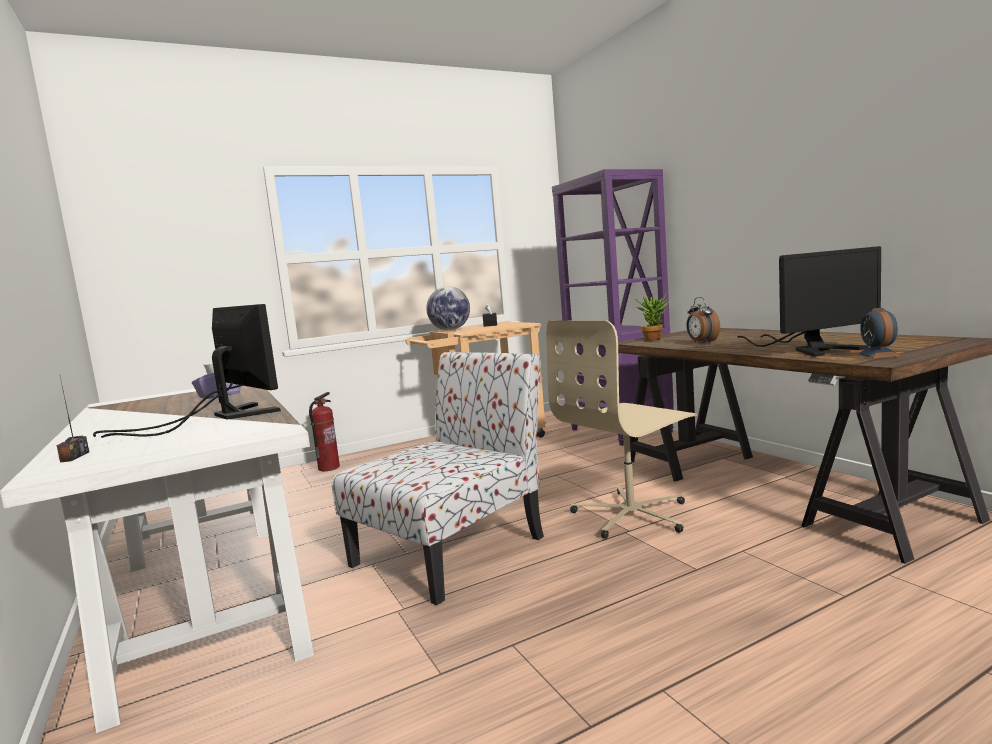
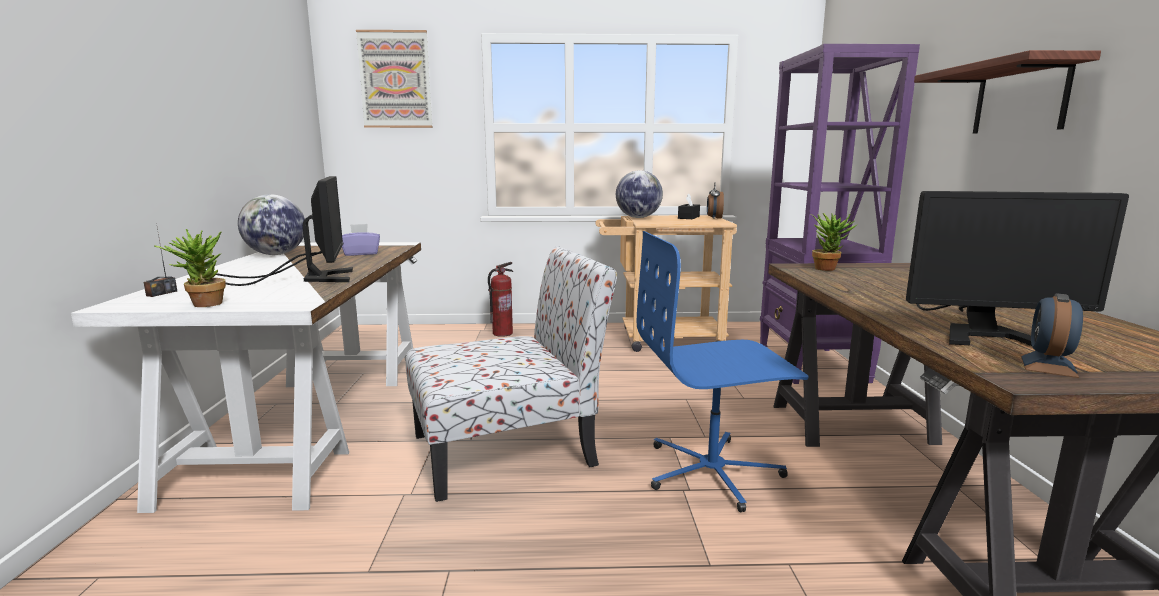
camera: 25 degrees right, 5 degrees up
beige office chair [546,320,697,539] -> blue office chair [637,231,809,512]
alarm clock [686,297,720,343] -> alarm clock moved to [707,182,724,218]
none -> potted plant [154,229,226,307]
none -> globe [238,194,305,255]
none -> picture [356,30,433,128]
none -> shelf [914,50,1101,134]

